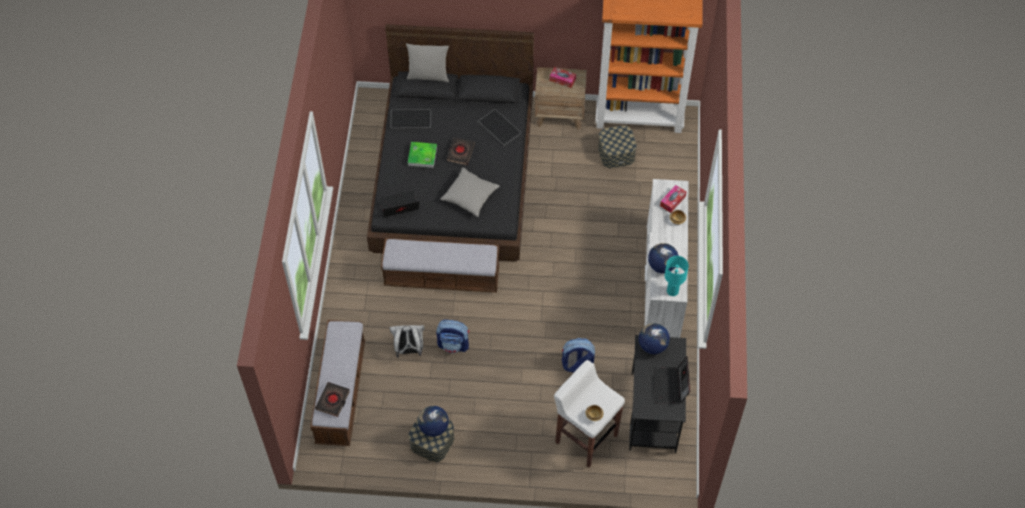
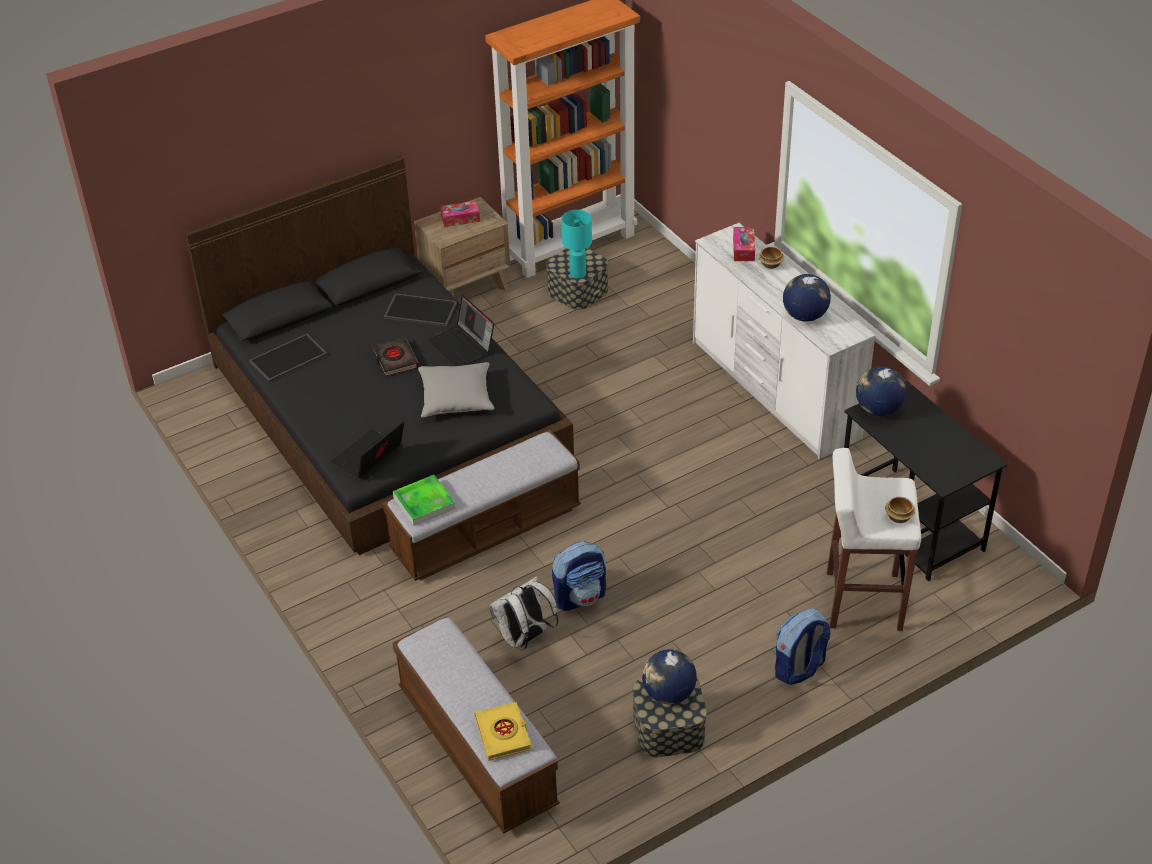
camera: 35 degrees left, 15 degrees down
black book [315,382,350,417] -> yellow book [474,702,532,761]
grey pillow [406,43,449,82] -> none
tray [408,142,437,168] -> tray moved to [393,475,456,526]
backpack [562,338,595,373] -> backpack moved to [775,608,831,685]
laptop [653,356,690,403] -> laptop moved to [427,295,494,366]
turquoise table lamp [665,256,689,296] -> turquoise table lamp moved to [562,210,592,279]

